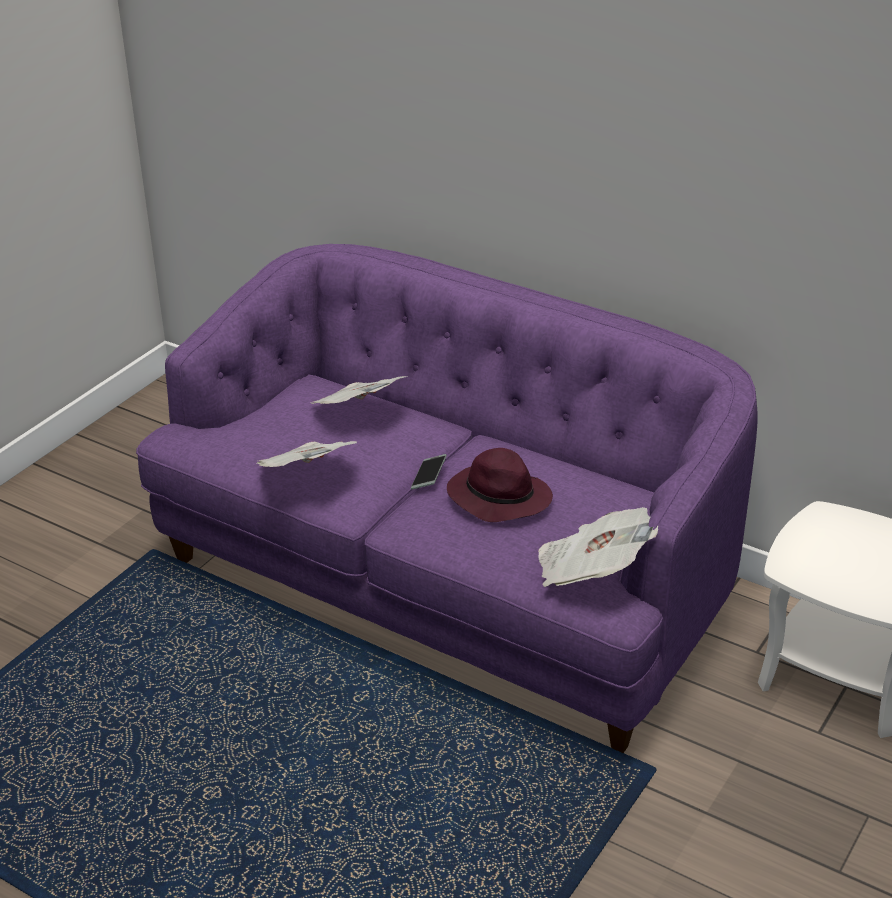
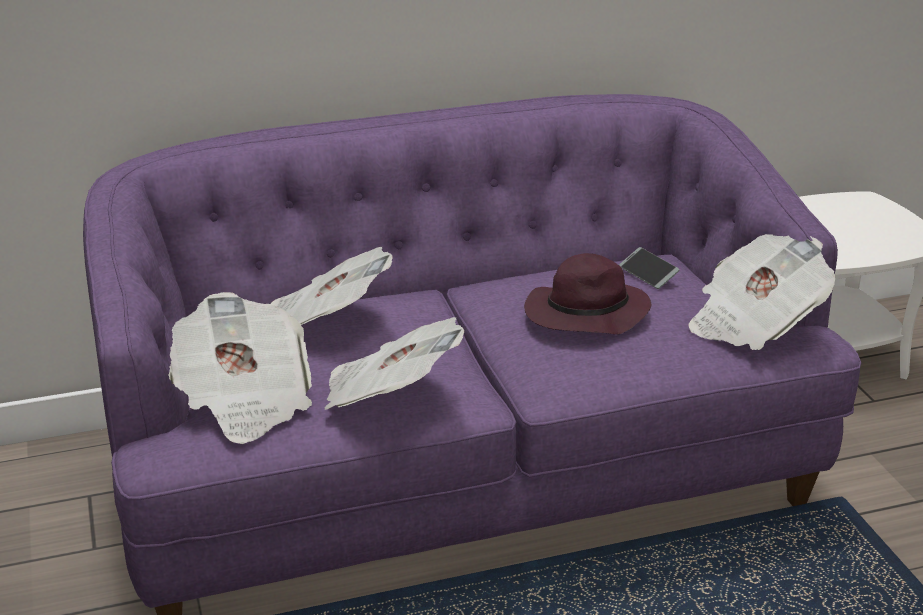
camera: 50 degrees left, 5 degrees down
phone [411,454,447,490] -> phone moved to [619,247,680,289]
none -> newspaper [168,292,312,444]

